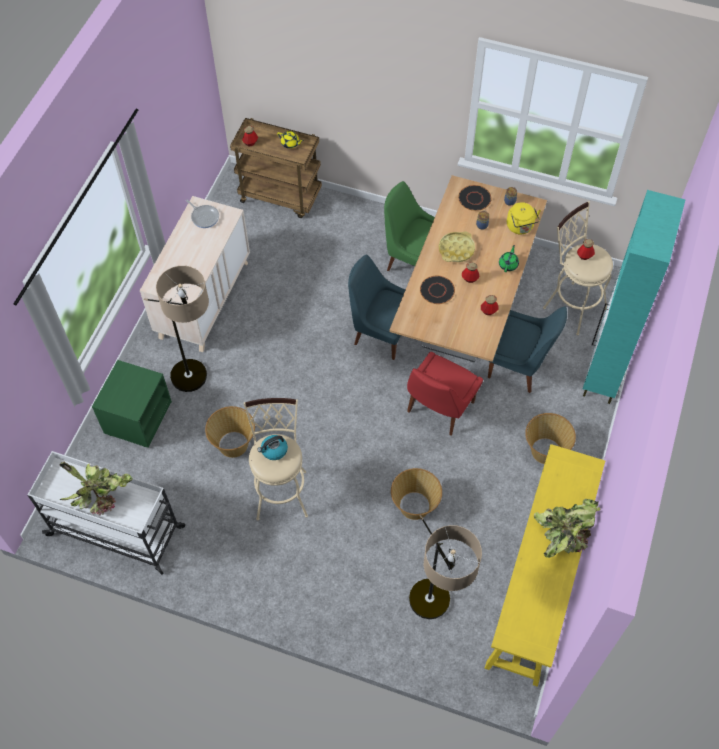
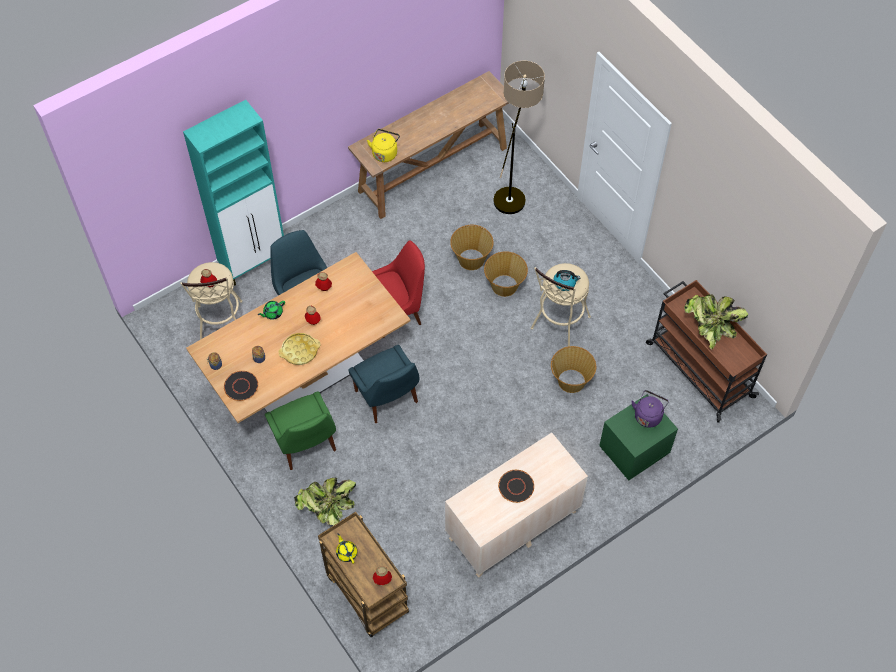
camera: 145 degrees left, 0 degrees up
white cart [28,451,185,575] -> brown cart [646,280,767,422]
floor lamp [144,266,209,392] -> none
frying pan [186,200,219,228] -> none
black plate [420,276,455,304] -> black plate moved to [498,470,534,503]
yellow console table [485,444,605,687] -> brown console table [348,71,509,219]
yellow kettle [507,202,541,235] -> yellow kettle moved to [367,129,400,162]
basket [525,413,576,464] -> basket moved to [484,251,528,297]
potted plant [534,499,600,558] -> potted plant moved to [294,478,356,526]
none -> purple kettle [631,390,669,428]

